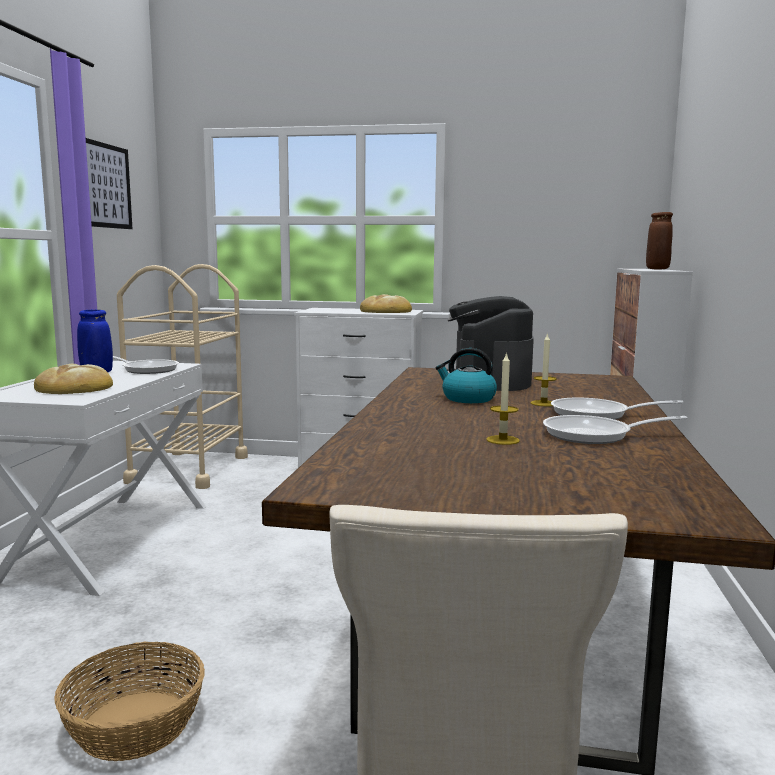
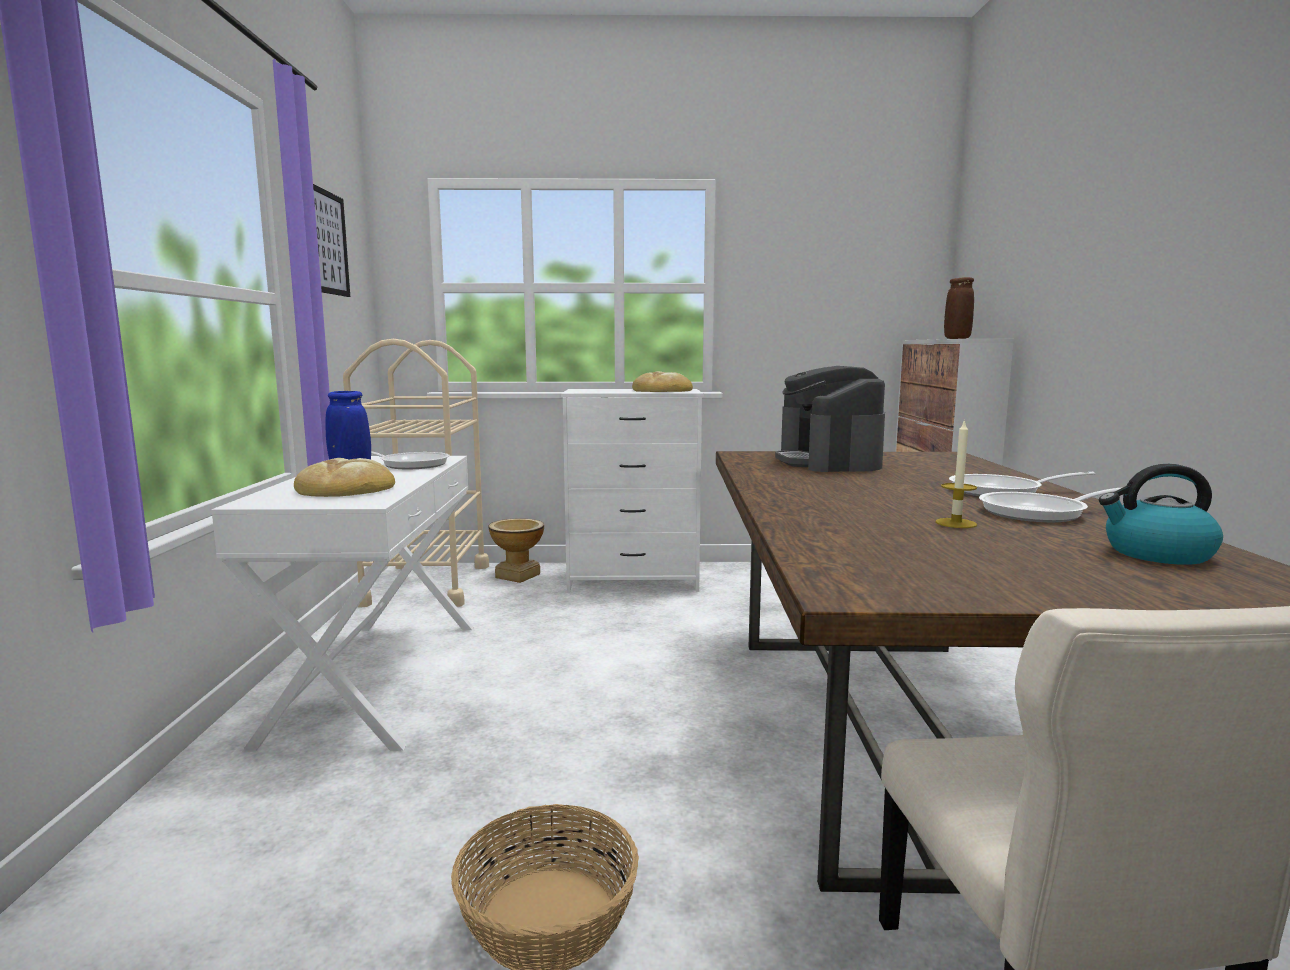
camera: 10 degrees left, 0 degrees up
kettle [436,348,497,403] -> kettle moved to [1099,464,1223,565]
candle [530,333,557,406] -> none
none -> vase [489,518,544,583]

